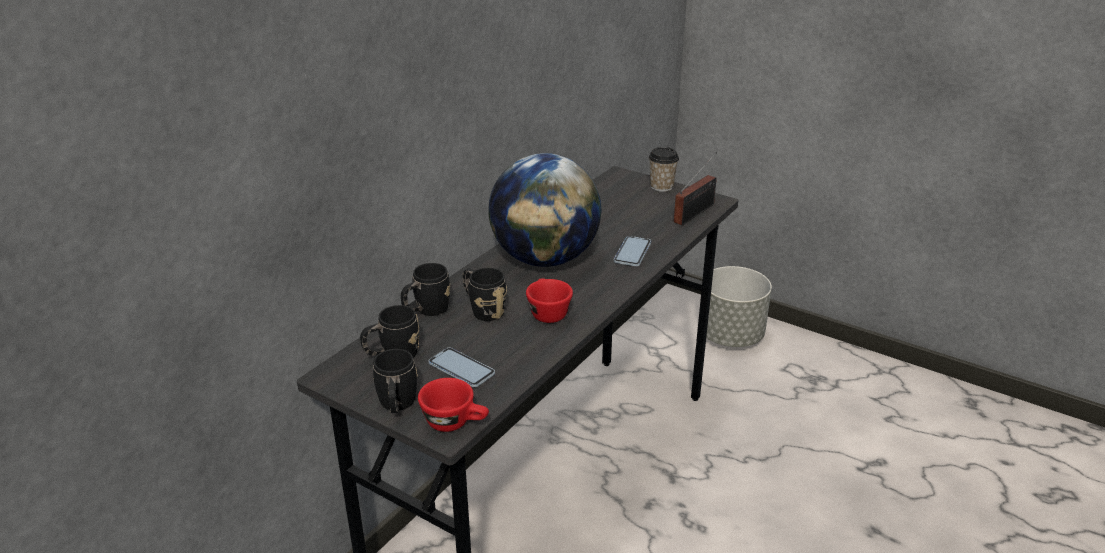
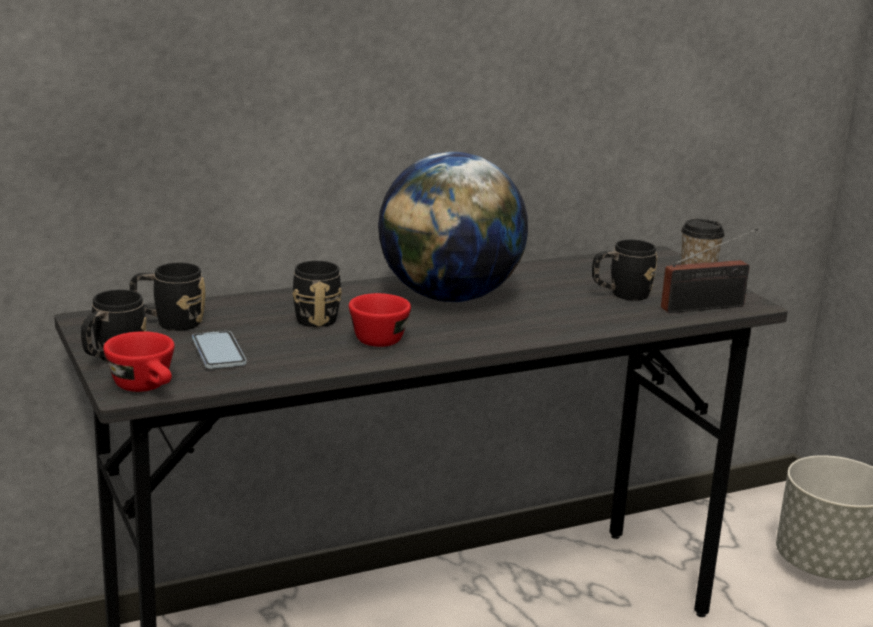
camera: 30 degrees right, 10 degrees down
black mug [401,263,450,316] -> black mug moved to [592,239,658,300]
phone [614,236,651,266] -> none

